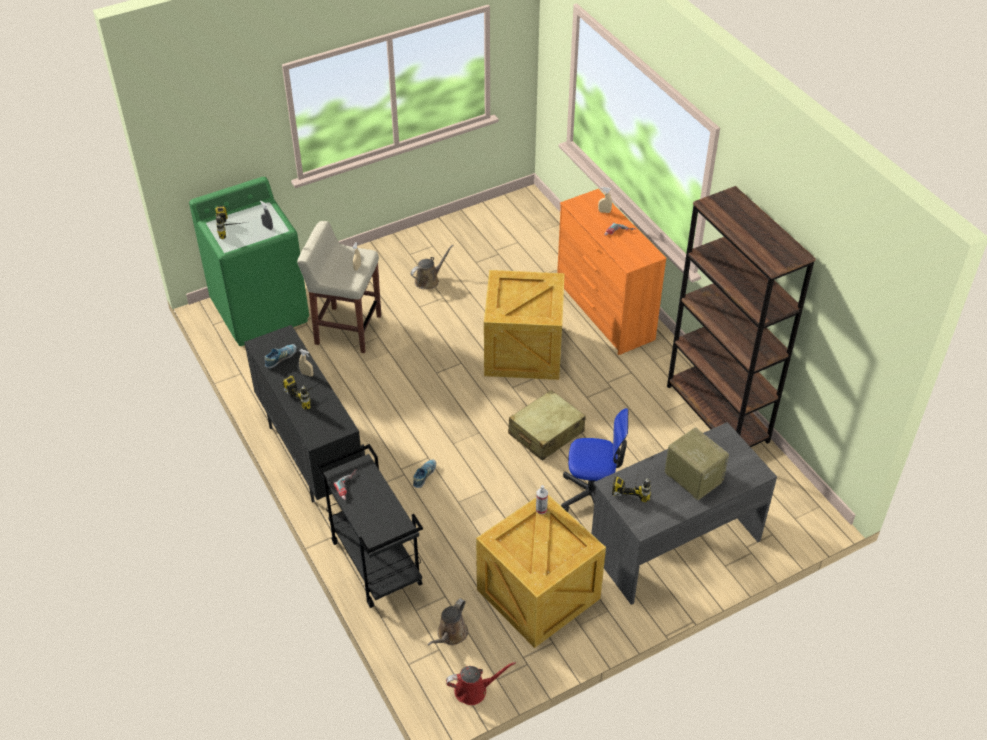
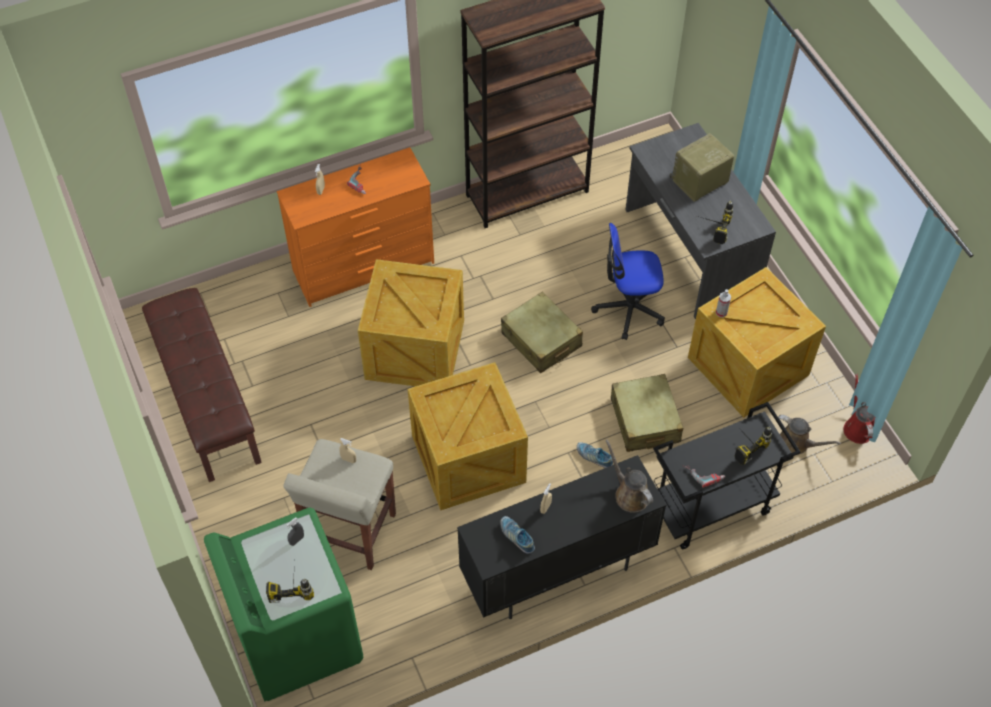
camera: 85 degrees left, 10 degrees up
power drill [283,375,323,410] -> power drill moved to [735,425,772,465]
brown watering can [411,245,454,289] -> brown watering can moved to [605,440,653,513]
office chair [561,408,628,512] -> office chair turned 105 degrees counterclockwise [591,223,665,340]
none -> brown bench [142,288,262,482]
none -> crate [408,362,528,510]
none -> beige suitcase [611,374,683,452]

